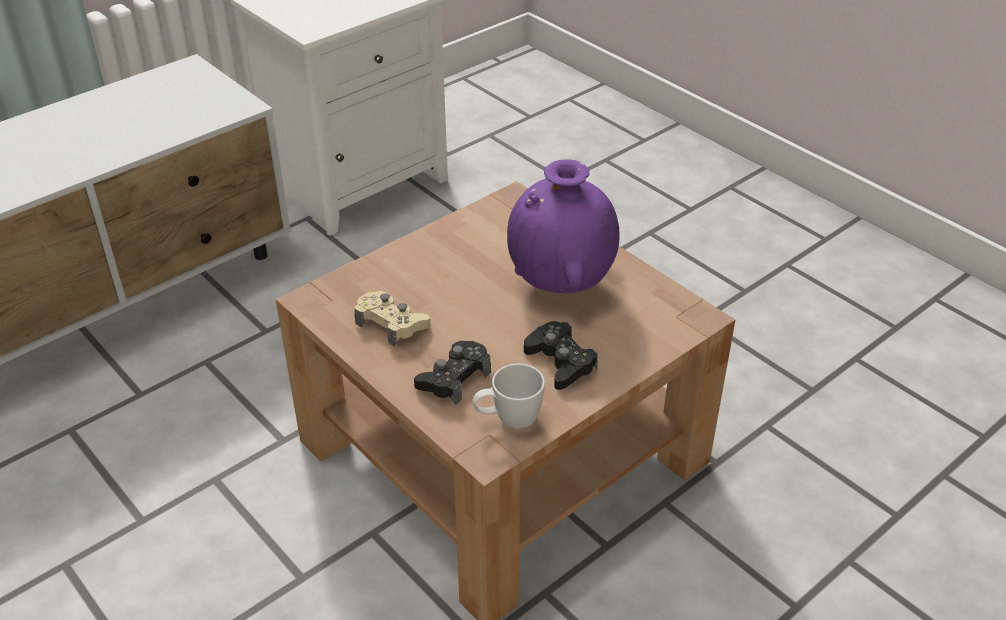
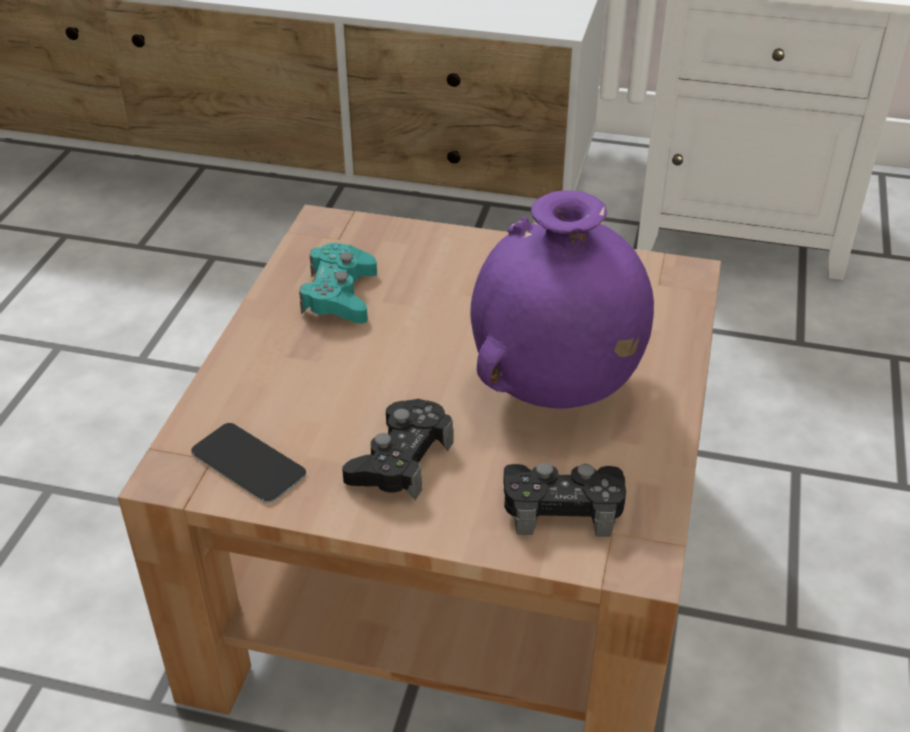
camera: 55 degrees right, 0 degrees up
beige game controller [354,291,431,347] -> turquoise game controller [299,243,377,323]
black game controller [414,341,491,404] -> black game controller moved to [503,463,626,537]
white mug [472,364,545,429] -> phone [191,423,306,503]

